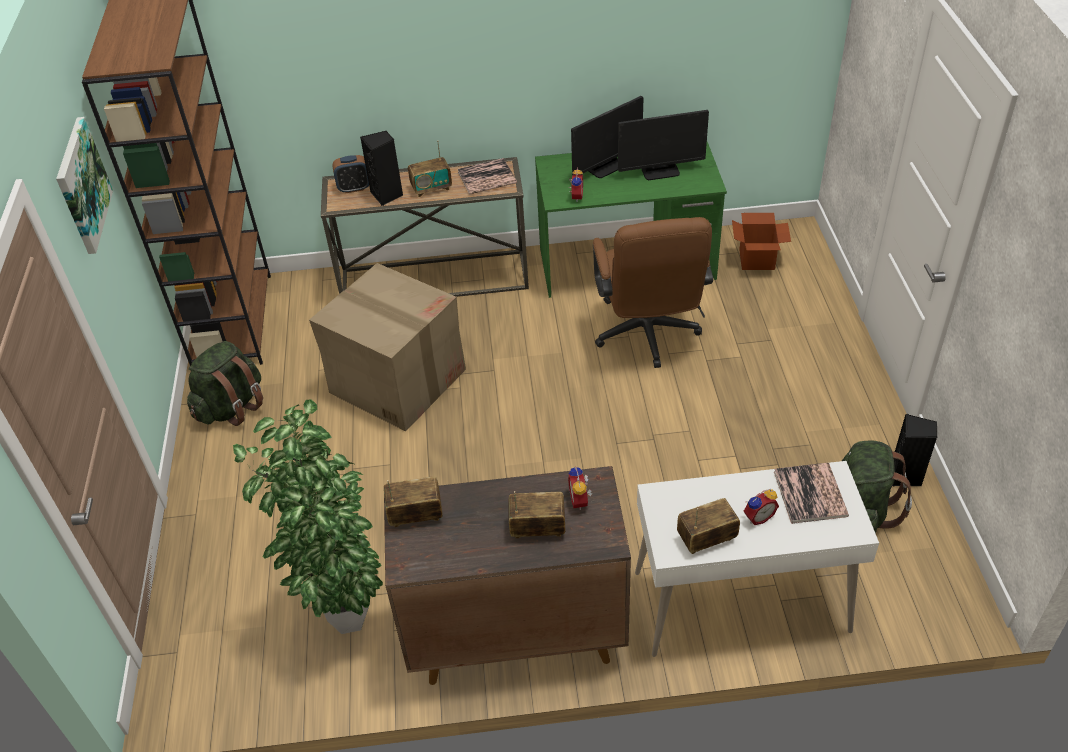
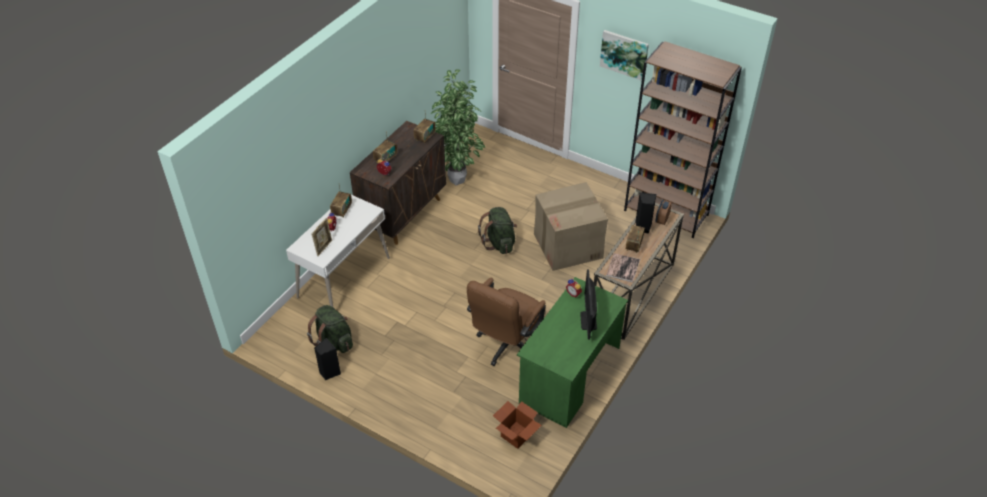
camera: 125 degrees right, 0 degrees up
green backpack [187,341,263,426] -> green backpack moved to [478,207,517,254]
brown office chair [593,217,713,368] -> brown office chair turned 90 degrees counterclockwise [467,278,546,366]
monitor [618,110,709,180] -> none
book [774,463,849,524] -> picture frame [311,218,332,256]

